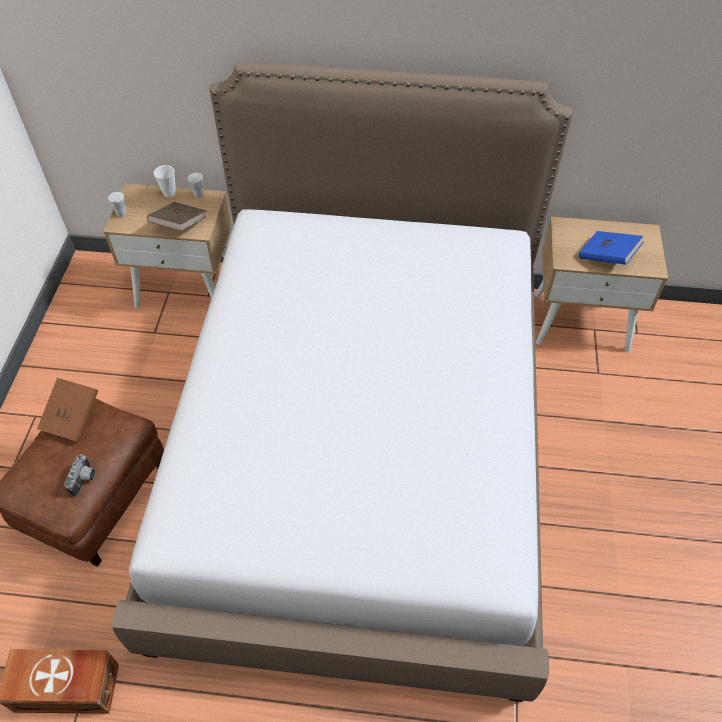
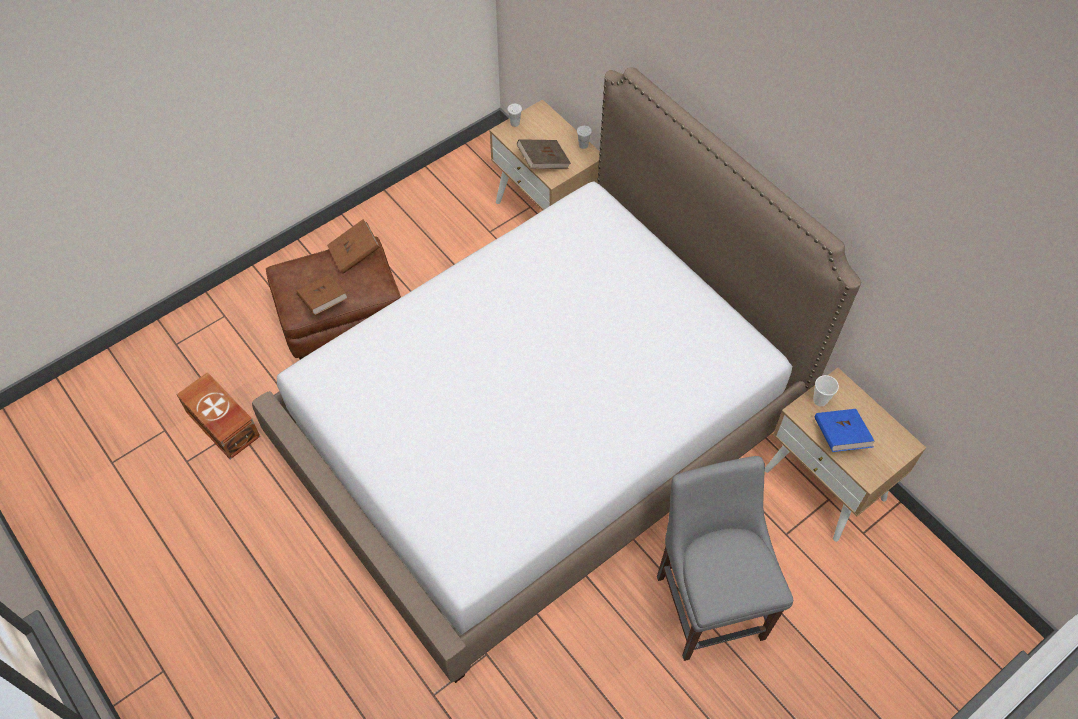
camera: 45 degrees right, 5 degrees up
camera [64,454,96,497] -> brown book [297,275,348,315]
cup [154,165,176,197] -> cup moved to [813,375,839,407]
none -> grey chair [657,456,793,661]

